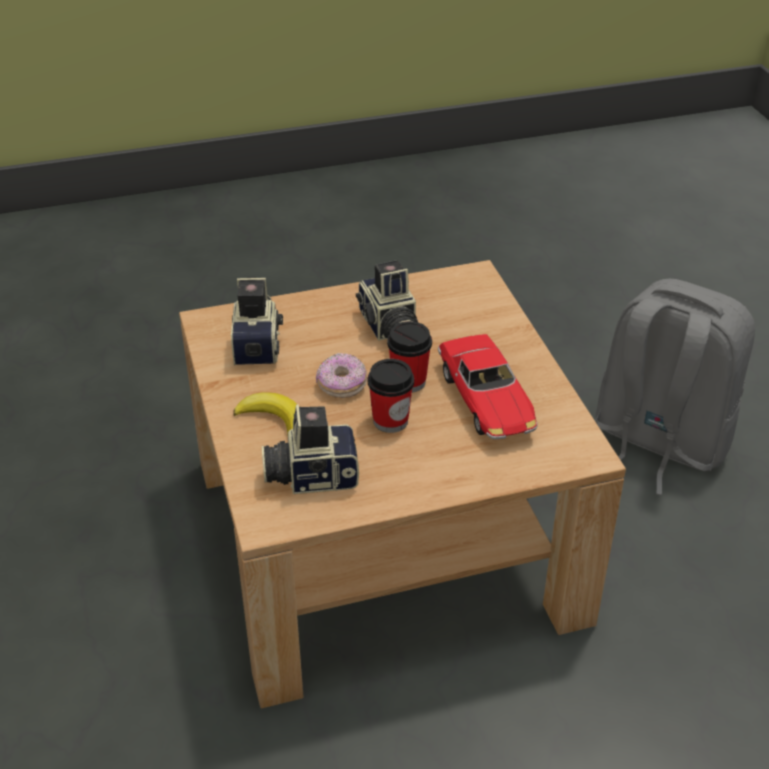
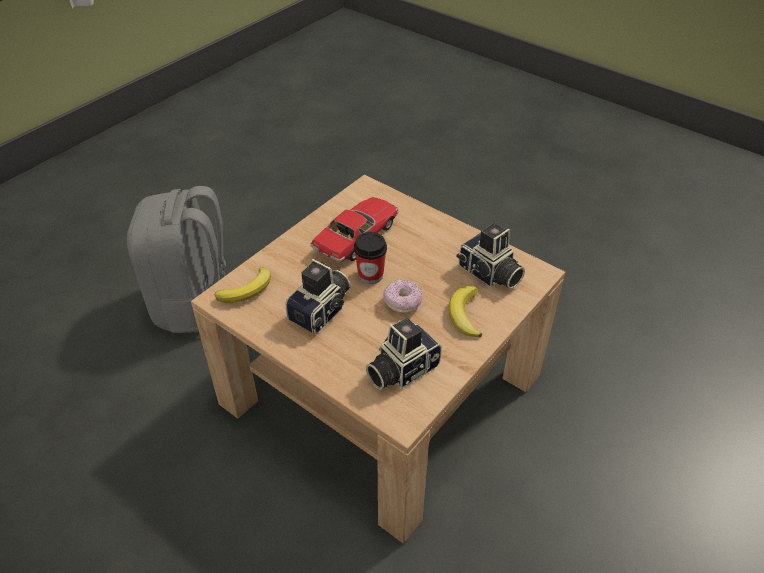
camera: 125 degrees left, 5 degrees up
cup [367,359,414,433] -> none
none -> banana [215,267,271,303]

